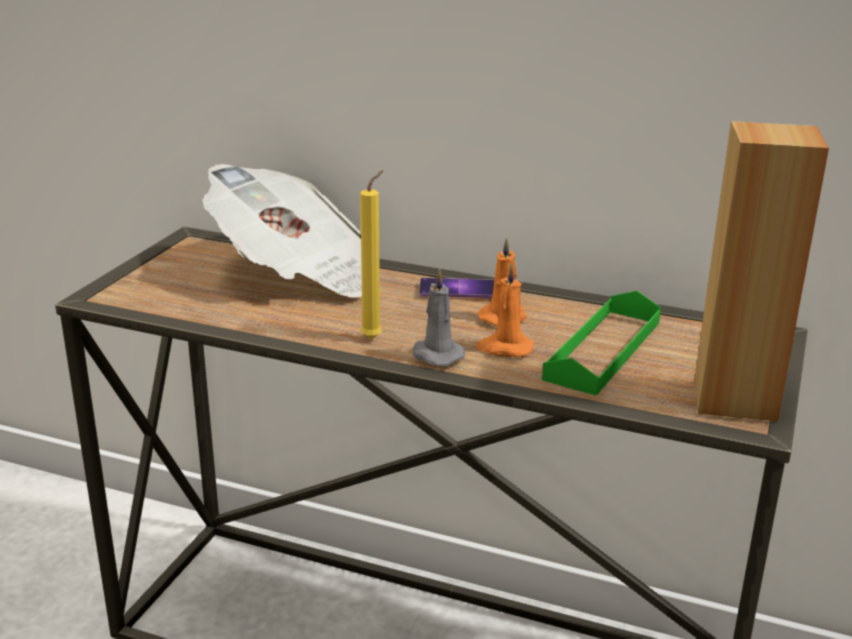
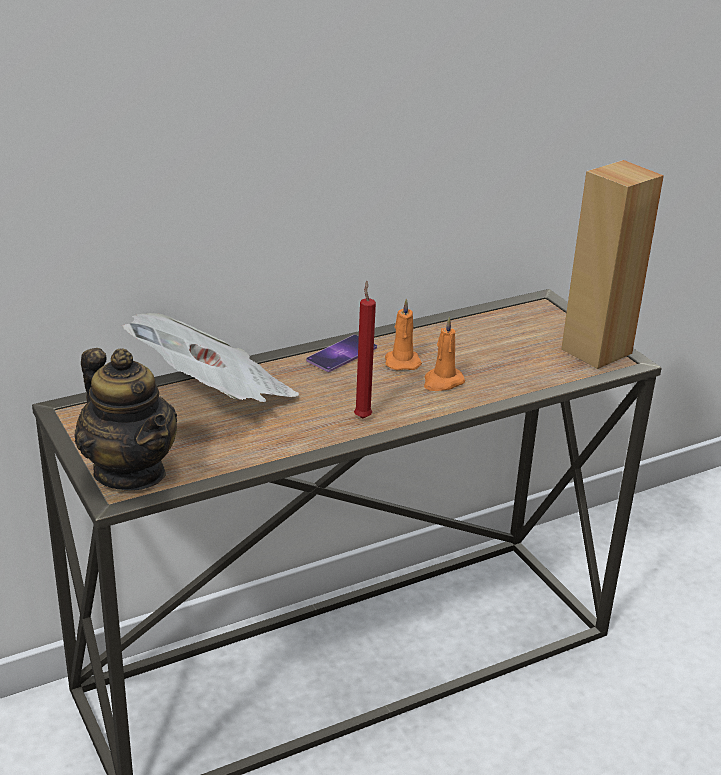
camera: 50 degrees left, 5 degrees up
yellow candle [360,170,383,339] -> red candle [354,281,376,419]
grey candle [413,268,465,366] -> none
green tray [542,291,661,396] -> none
none -> teapot [75,348,178,490]

